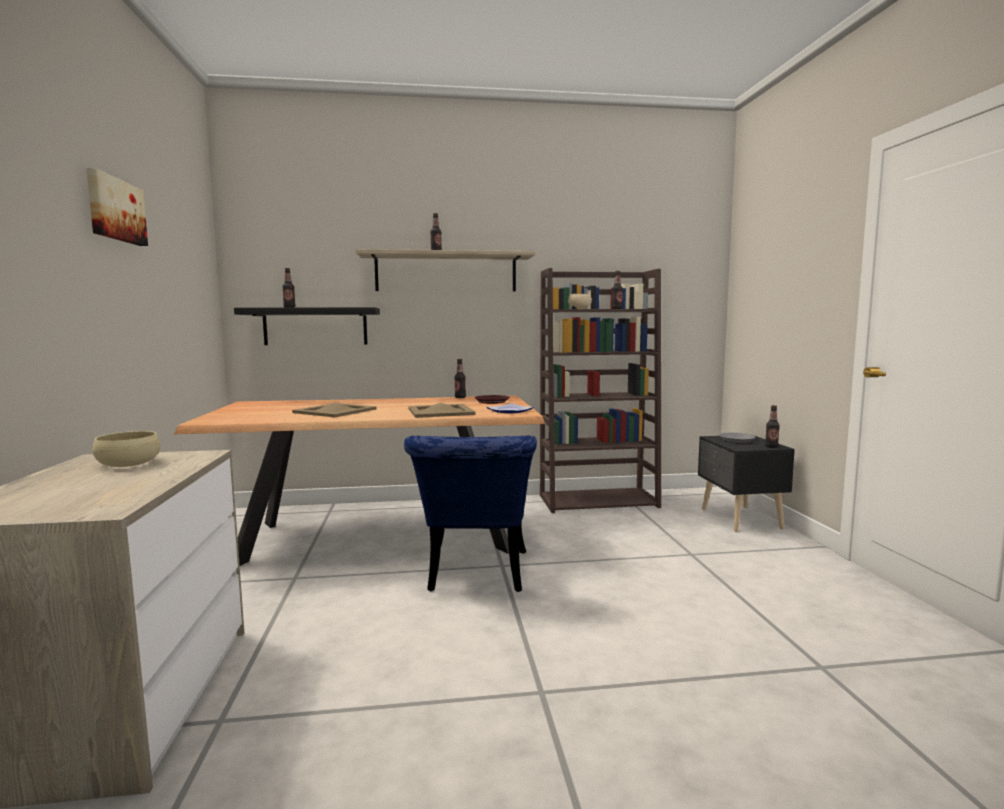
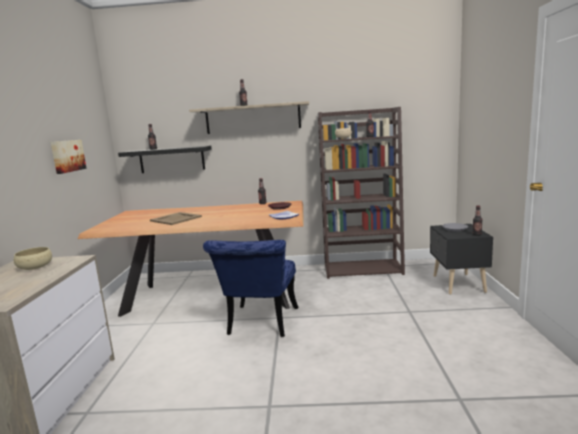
camera: 10 degrees right, 5 degrees up
picture [86,168,148,246] -> picture moved to [51,140,87,174]
beige tray [408,403,476,418] -> none

